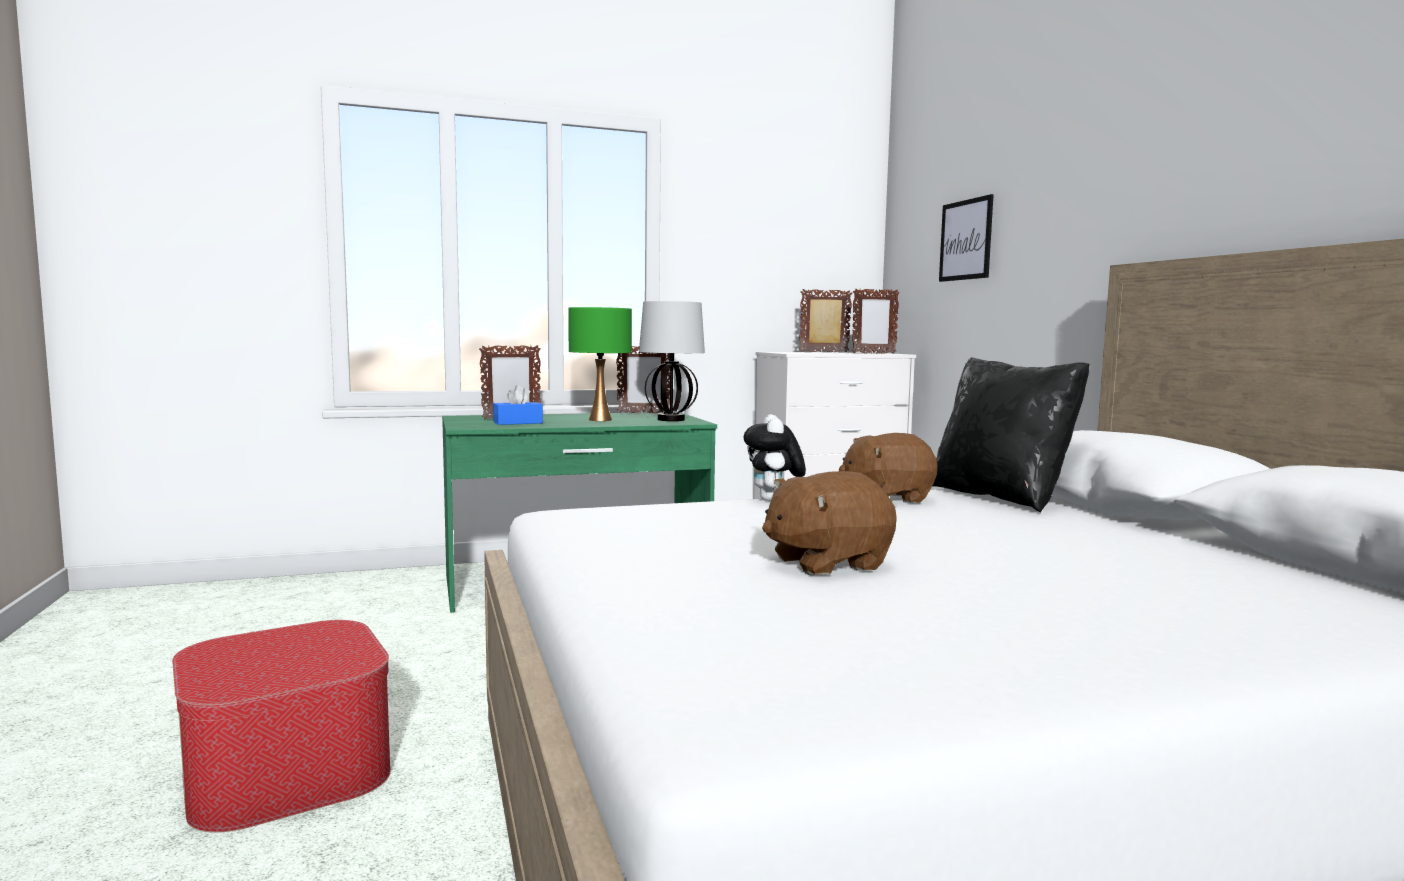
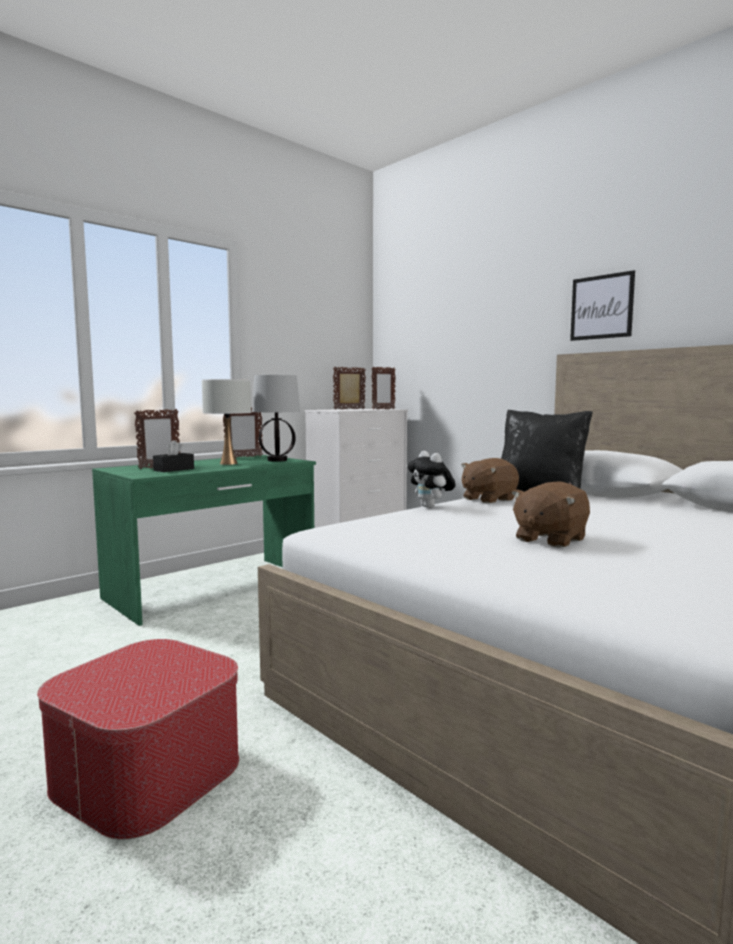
camera: 25 degrees left, 0 degrees up
blue tissue box [493,385,543,425] -> black tissue box [153,440,194,472]
green table lamp [568,307,632,421] -> white table lamp [202,379,251,465]
picture [939,194,994,282] -> picture moved to [570,270,635,341]

